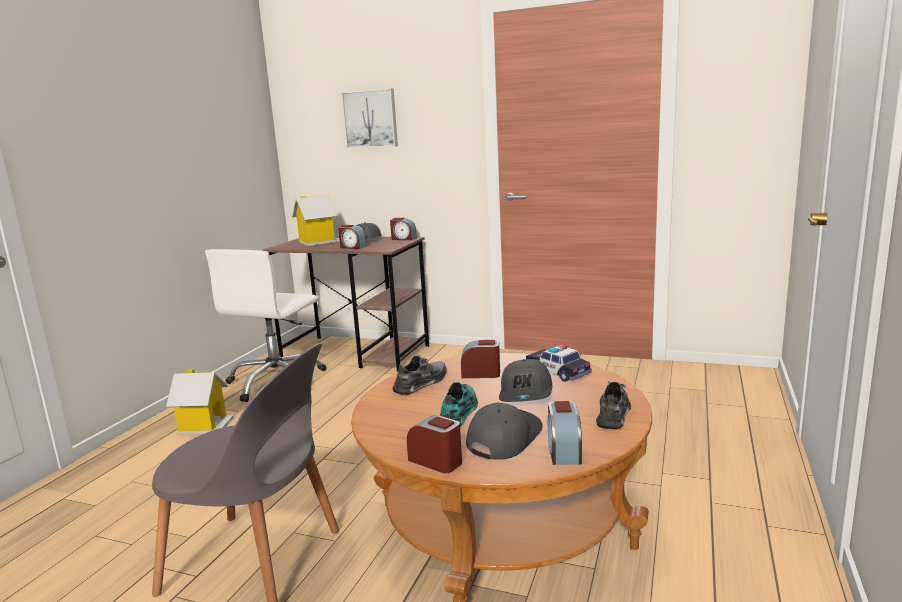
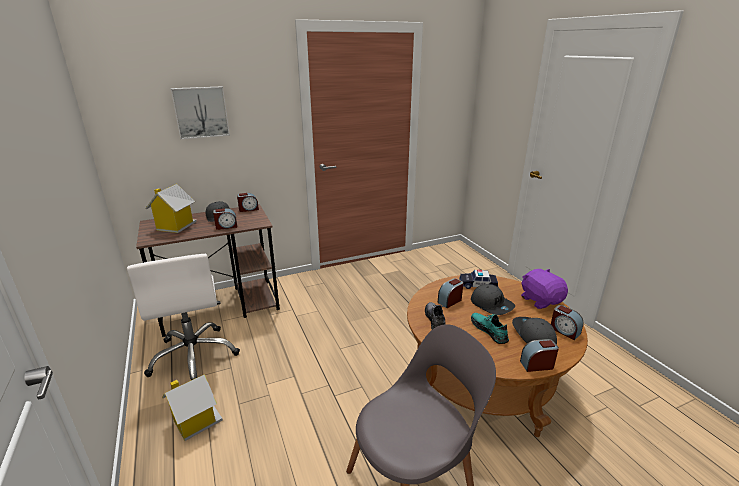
camera: 45 degrees left, 10 degrees up
grey shoe [596,381,631,430] -> purple plush toy [521,269,568,309]

